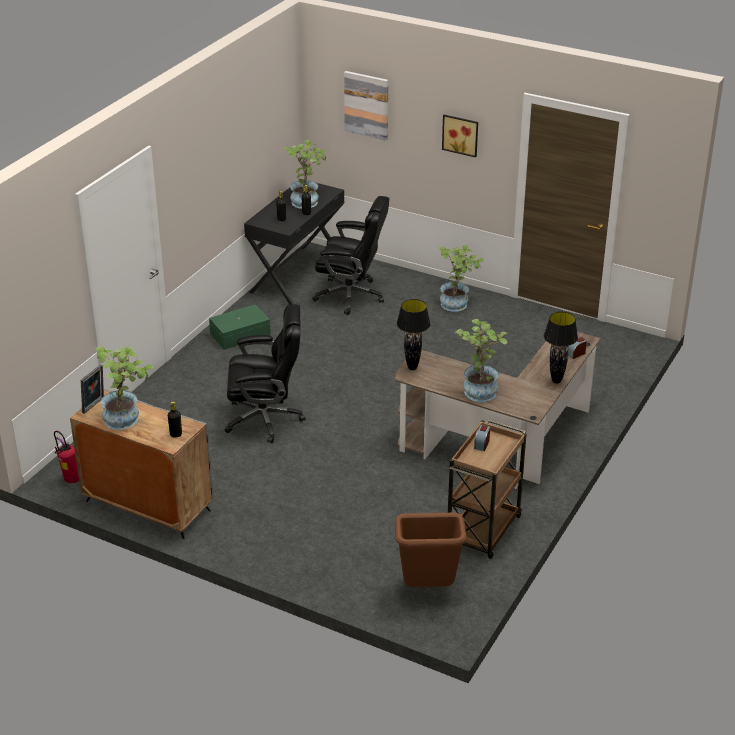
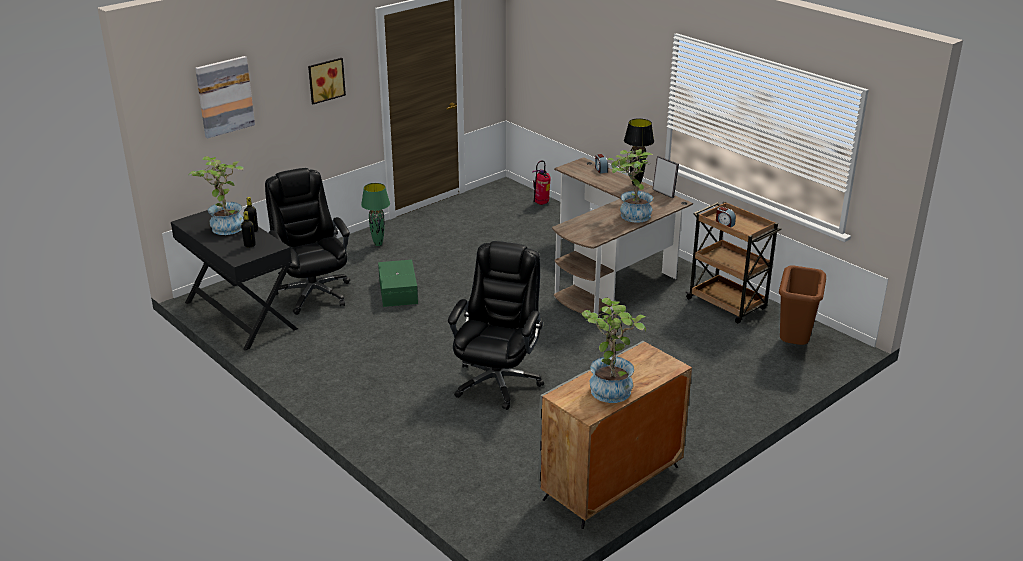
camera: 70 degrees left, 5 degrees down
fire extinguisher [54,431,79,483] -> fire extinguisher moved to [532,161,551,205]
picture frame [81,364,104,414] -> picture frame moved to [653,156,679,198]
black bottle [168,401,182,438] -> none
green storage box [209,304,271,350] -> green storage box moved to [378,260,418,307]
black office chair [312,196,389,315] -> black office chair turned 60 degrees counterclockwise [265,168,350,315]
black table lamp [397,299,430,370] -> none
potted plant [439,245,485,312] -> green table lamp [361,183,390,246]

